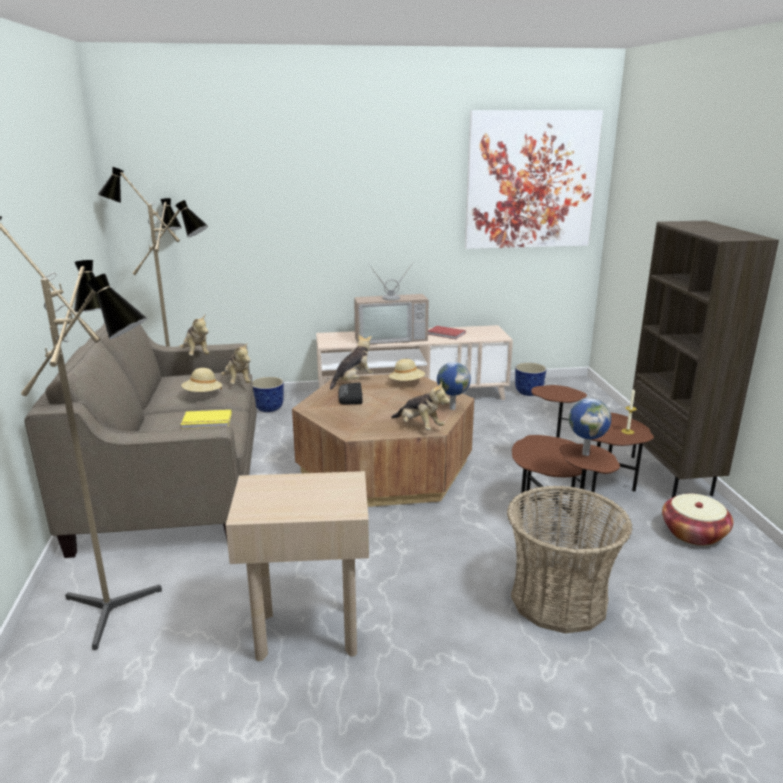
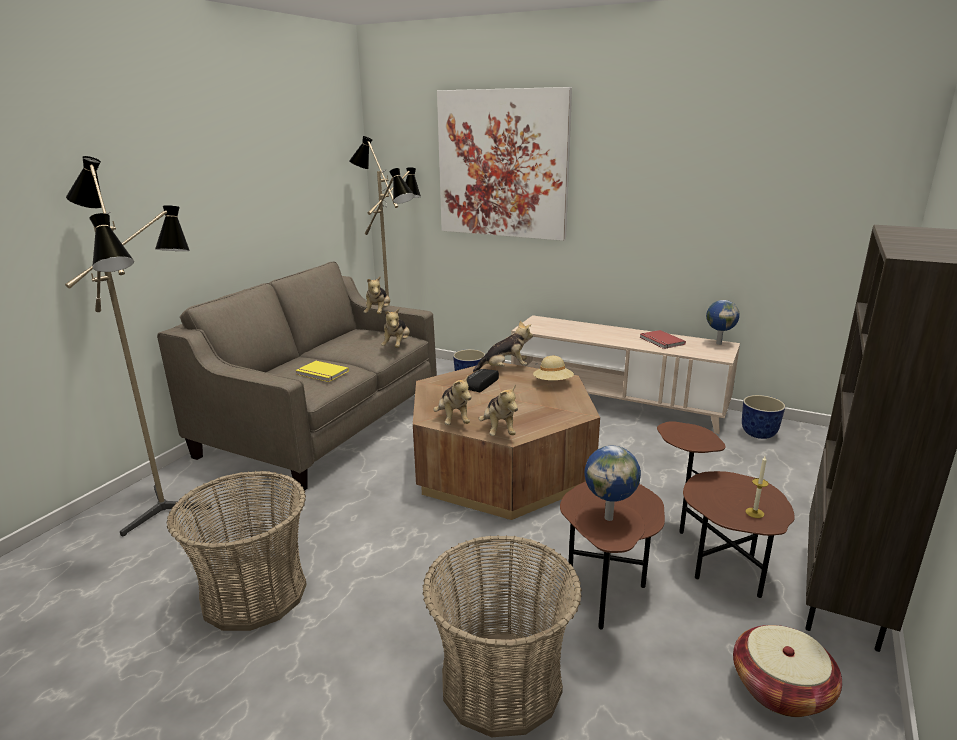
camera: 35 degrees right, 0 degrees up
beige hat [181,368,222,392] -> none
beige side table [226,471,369,661] -> basket [167,471,307,631]
television [354,261,429,344] -> none
globe [437,362,471,410] -> globe moved to [706,300,740,345]
picture [465,110,603,249] -> picture moved to [437,87,572,241]
none -> plush toy [433,374,471,425]

